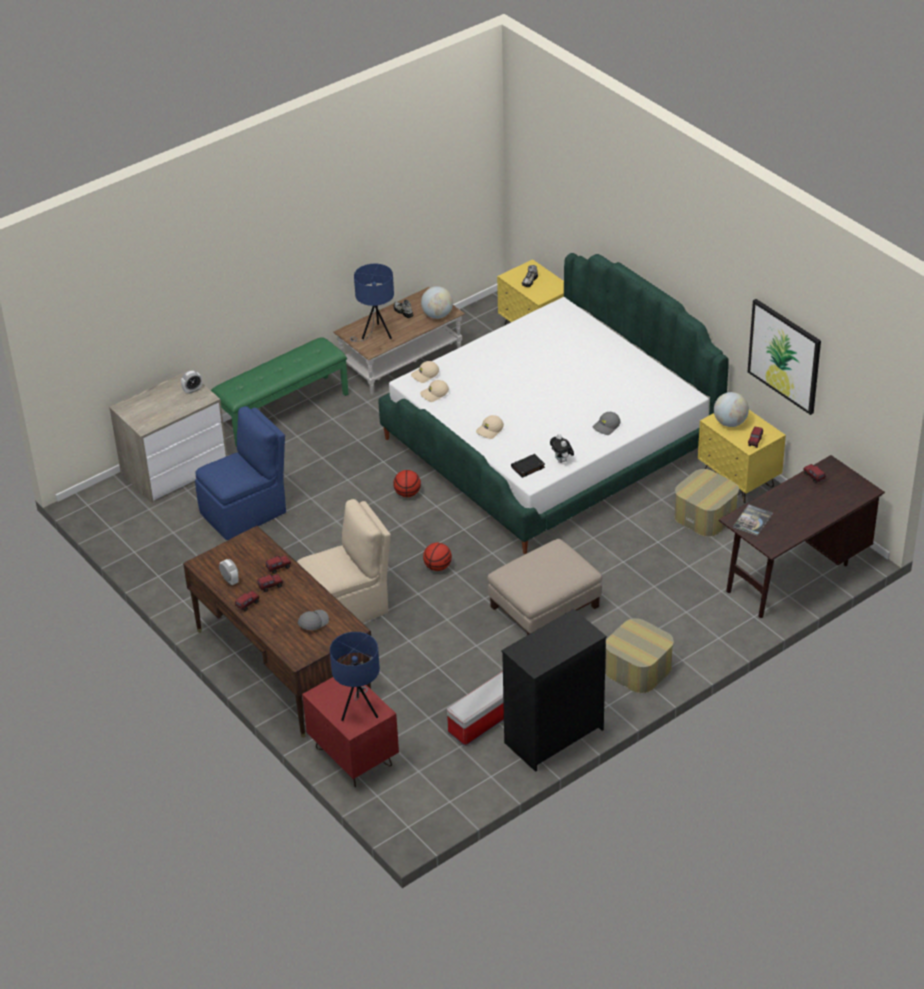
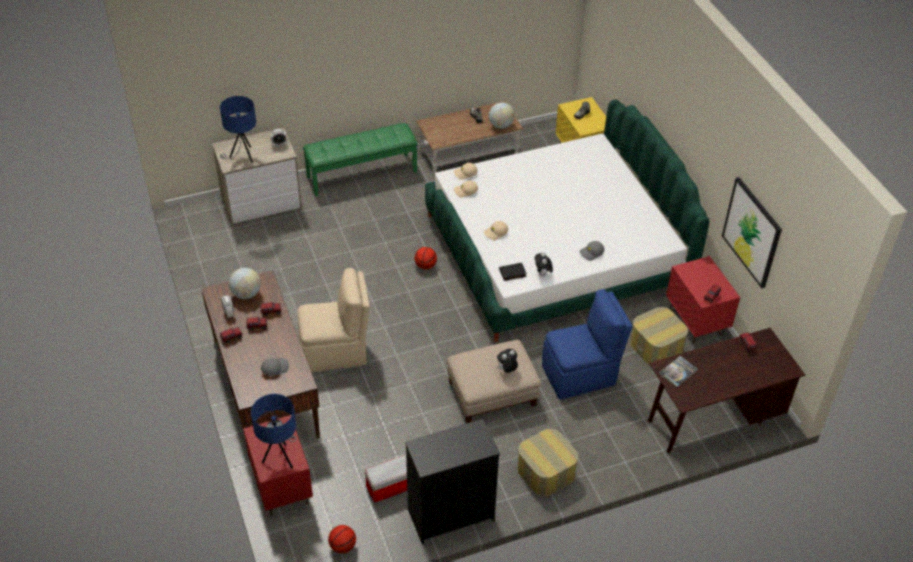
camera: 15 degrees right, 5 degrees up
blue chair [195,406,286,540] -> blue chair moved to [542,289,633,400]
blue table lamp [350,264,394,342] -> blue table lamp moved to [220,96,256,163]
basketball [423,543,452,571] -> basketball moved to [328,525,356,553]
yellow nightstand [698,410,786,503] -> red nightstand [666,256,740,344]
globe [714,392,749,427] -> globe moved to [229,268,261,299]
none -> plush toy [496,349,518,373]

